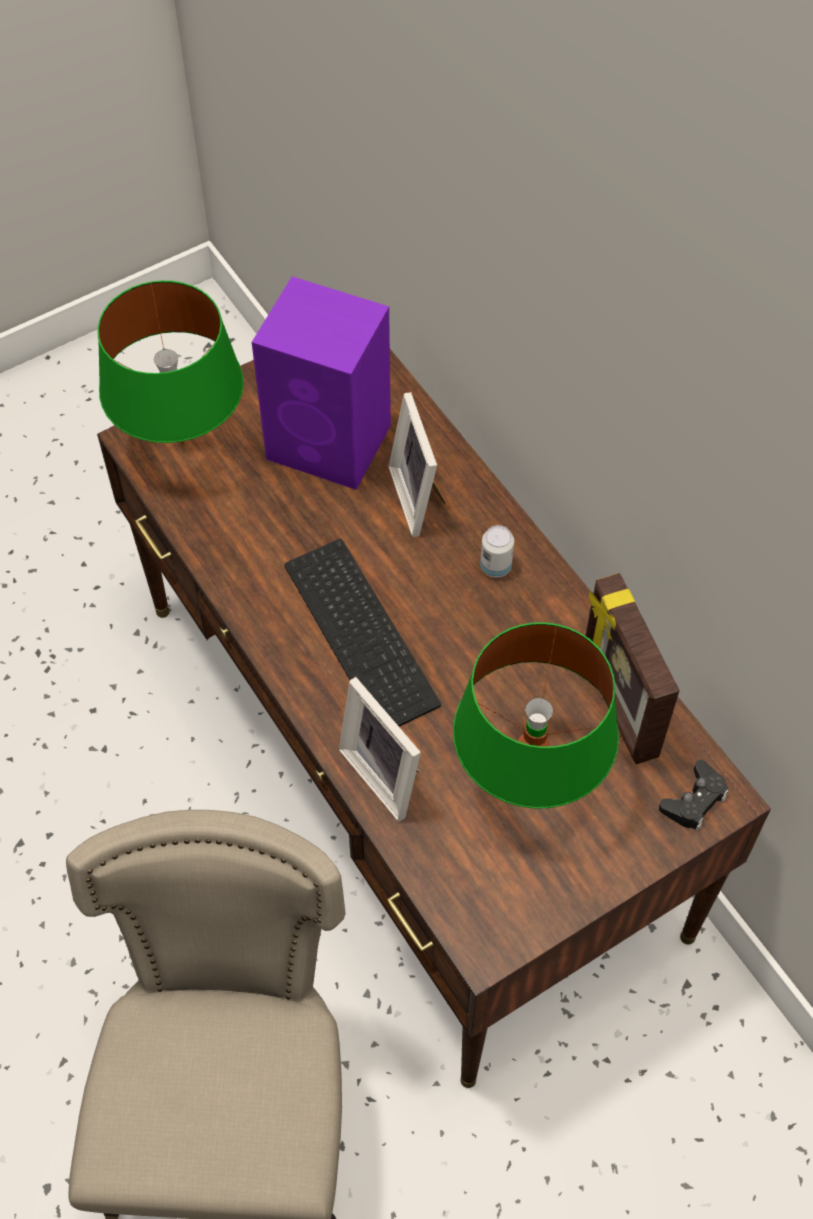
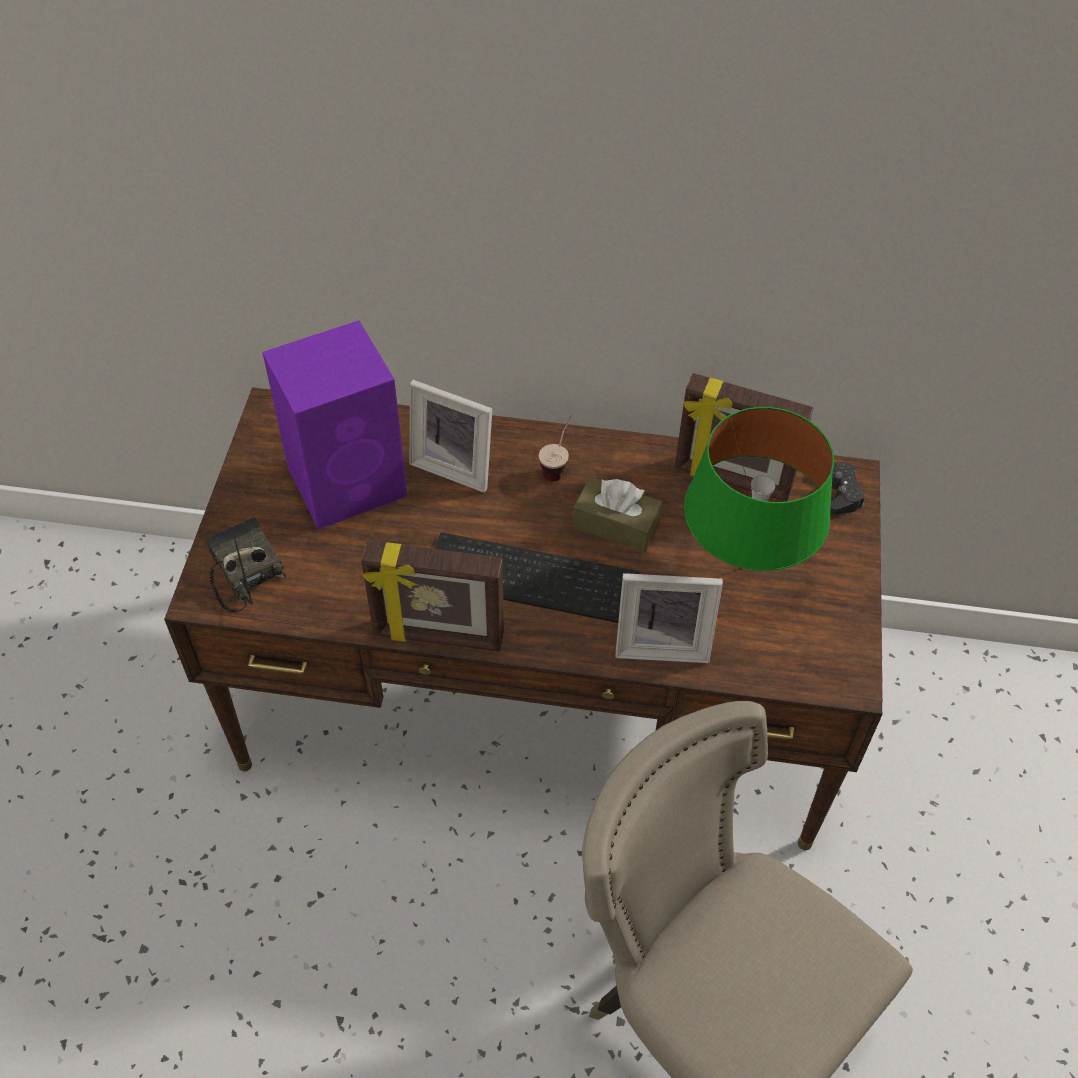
camera: 50 degrees left, 5 degrees down
green table lamp [97,280,244,445] -> radio [205,517,286,612]
can [480,525,514,578] -> cup [539,415,572,481]
none -> picture frame [361,540,504,652]
none -> brown tissue box [573,477,663,552]

